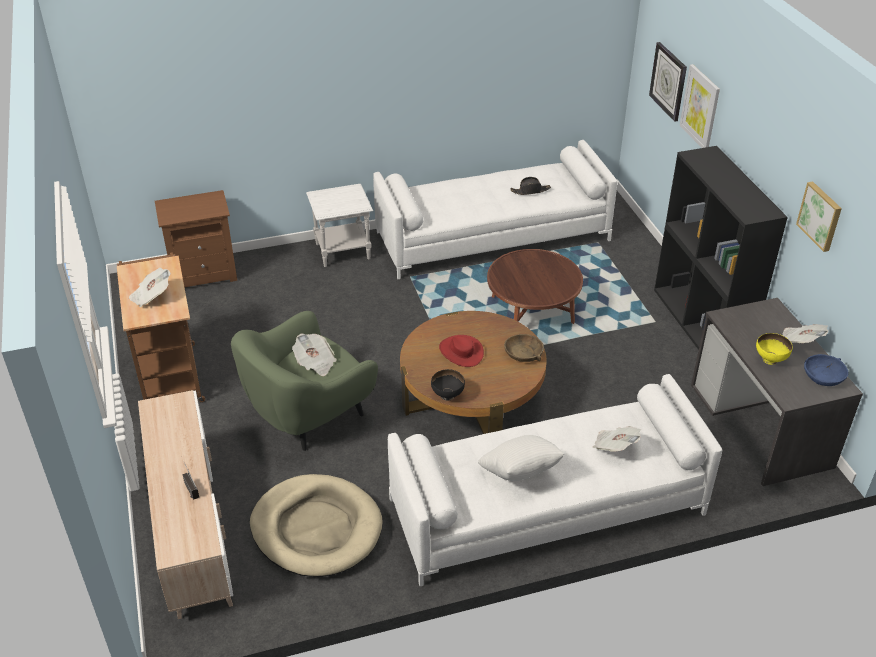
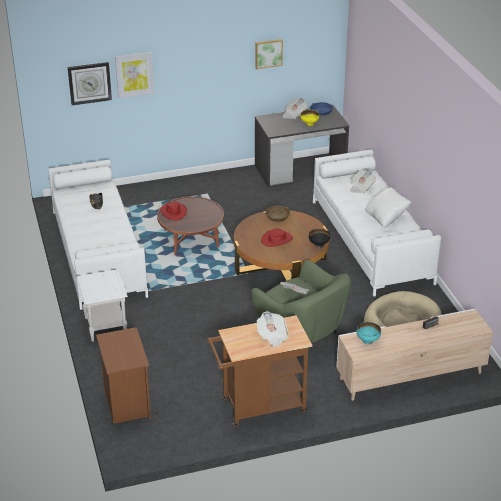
camera: 90 degrees left, 5 degrees down
black bookcase [654,146,788,350] -> none
none -> red hat [160,202,187,221]
none -> turquoise bowl [357,322,381,344]

